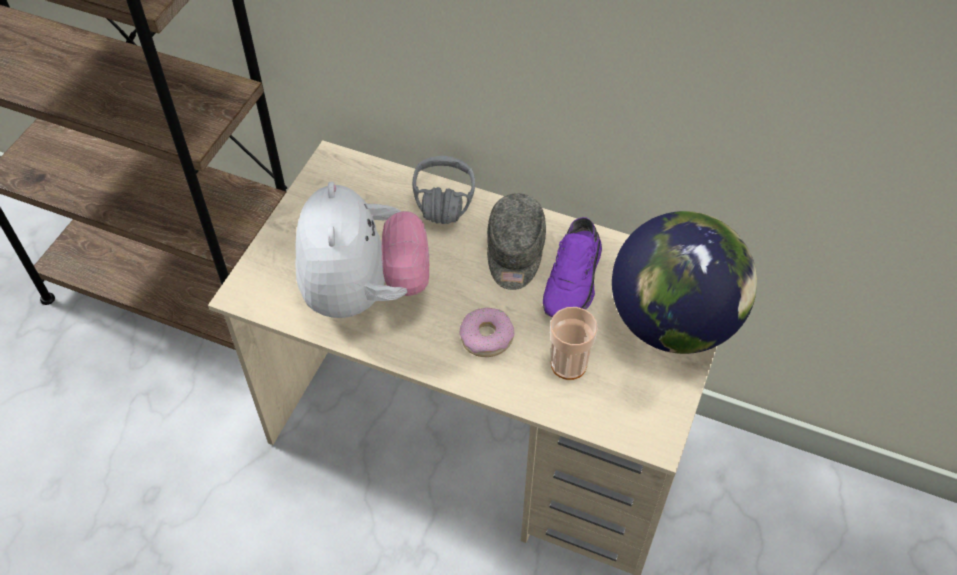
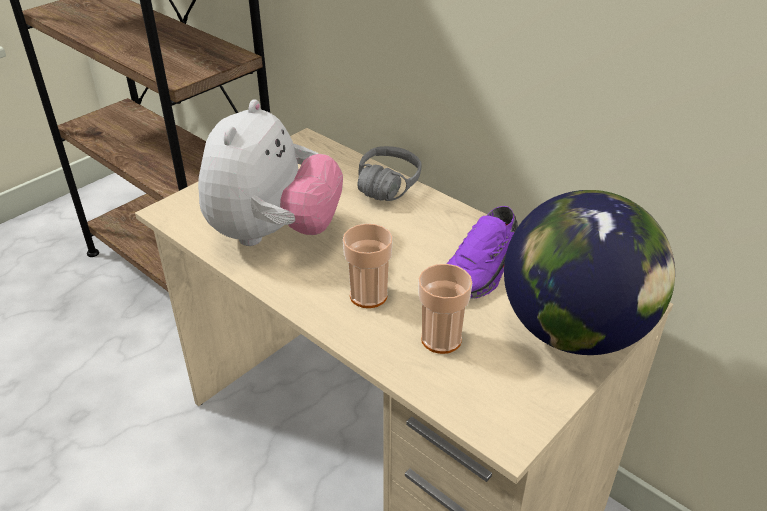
camera: 20 degrees right, 15 degrees down
donut [459,308,515,357] -> cup [343,224,393,308]
grey cap [487,193,546,290] -> none

